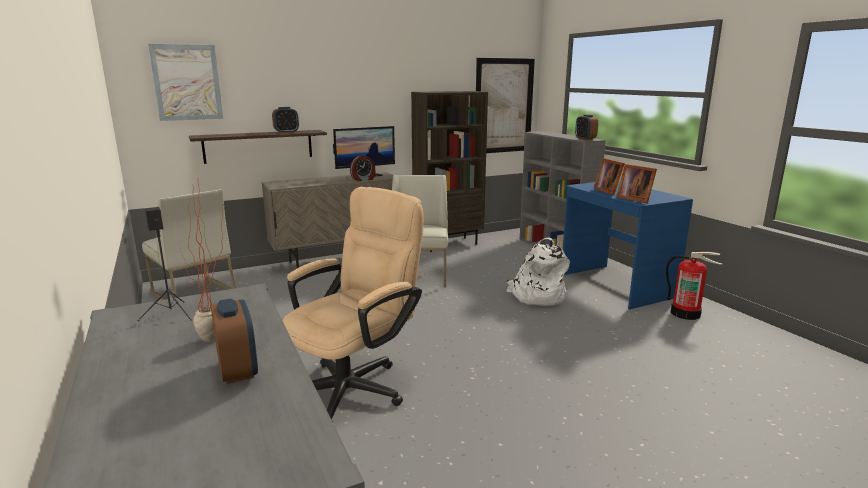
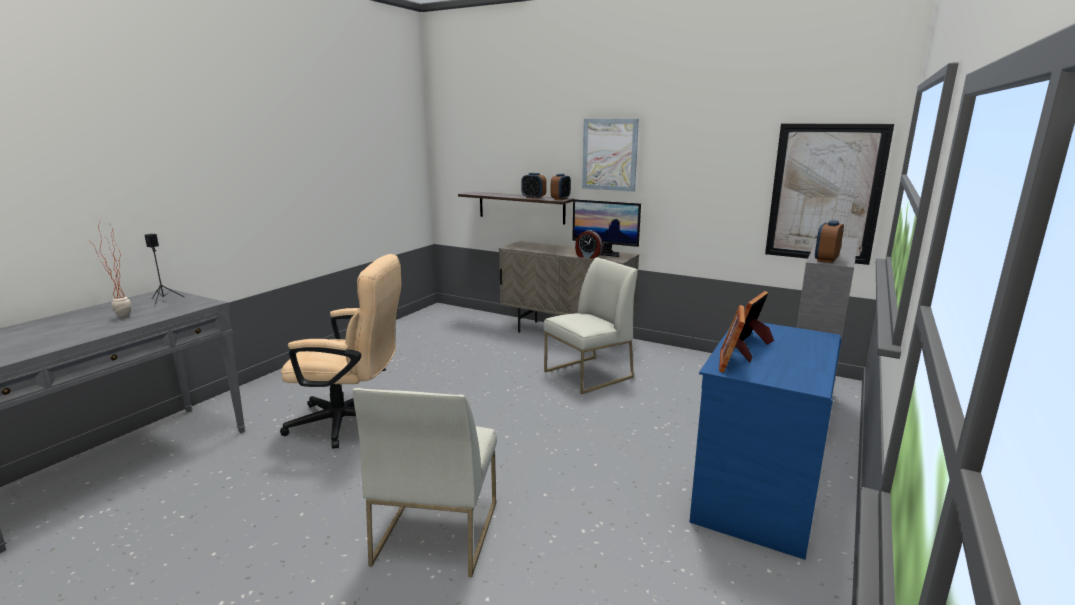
camera: 55 degrees right, 0 degrees up
white chair [142,189,236,300] -> white chair moved to [353,388,497,577]
picture [148,44,223,121] -> picture moved to [582,119,639,192]
alarm clock [211,298,258,384] -> alarm clock moved to [551,174,571,200]
brown bookcase [411,91,488,252] -> none
white backpack [506,237,570,306] -> none
fire extinguisher [666,252,722,320] -> none

